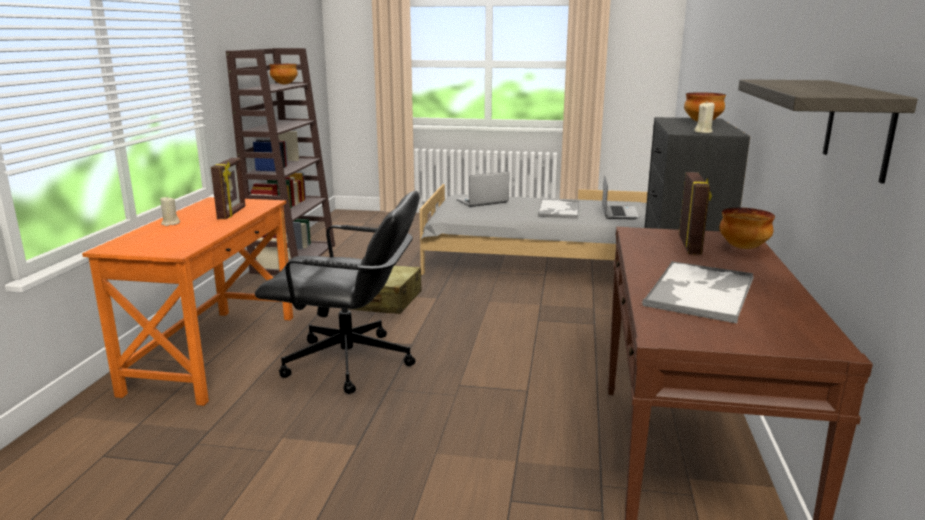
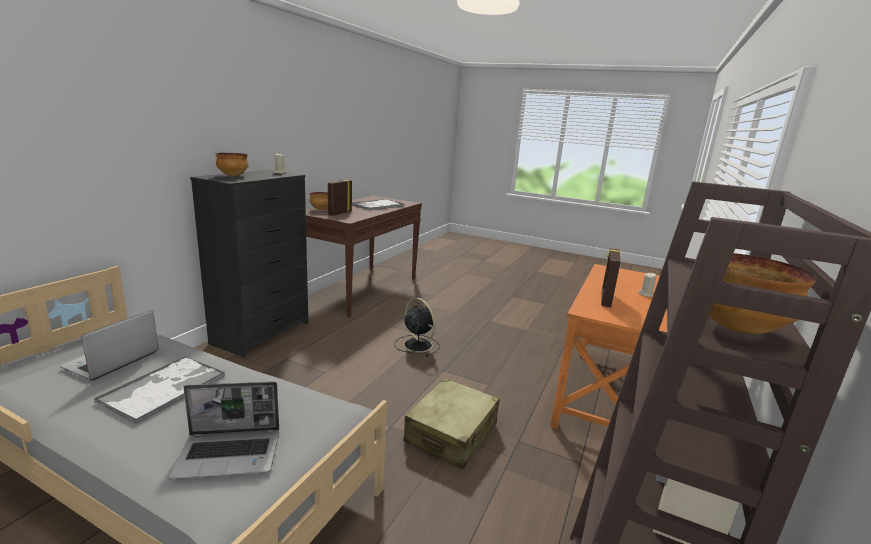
camera: 165 degrees left, 0 degrees up
black office chair [255,191,419,394] -> none
shelf [738,79,918,184] -> none
none -> black fan [395,298,440,357]

